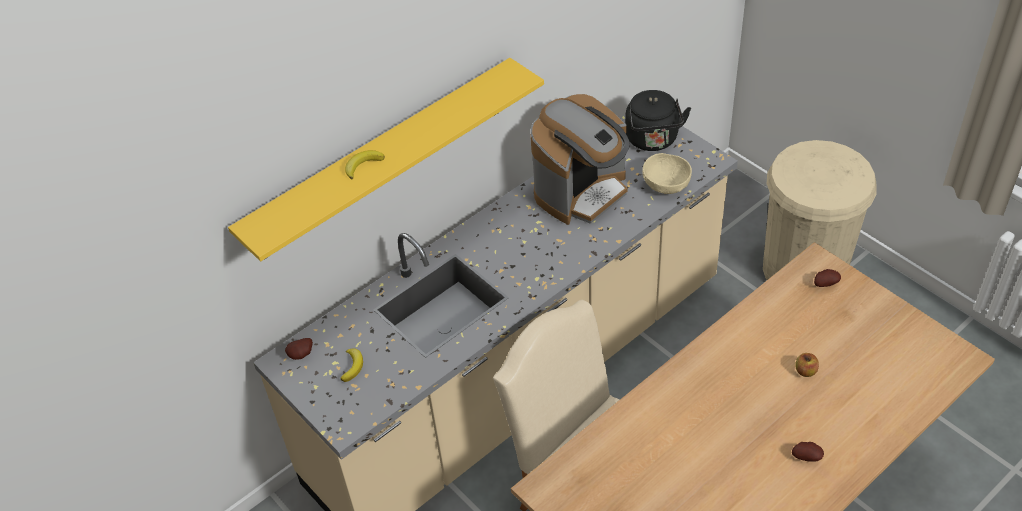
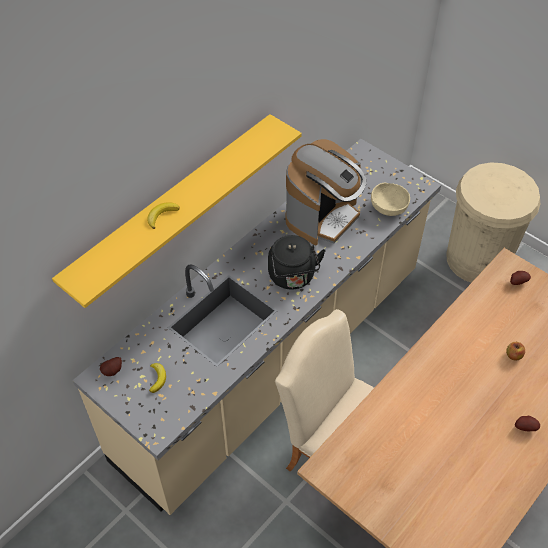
camera: 10 degrees left, 5 degrees up
black kettle [625,90,691,151] -> black kettle moved to [268,235,326,289]

